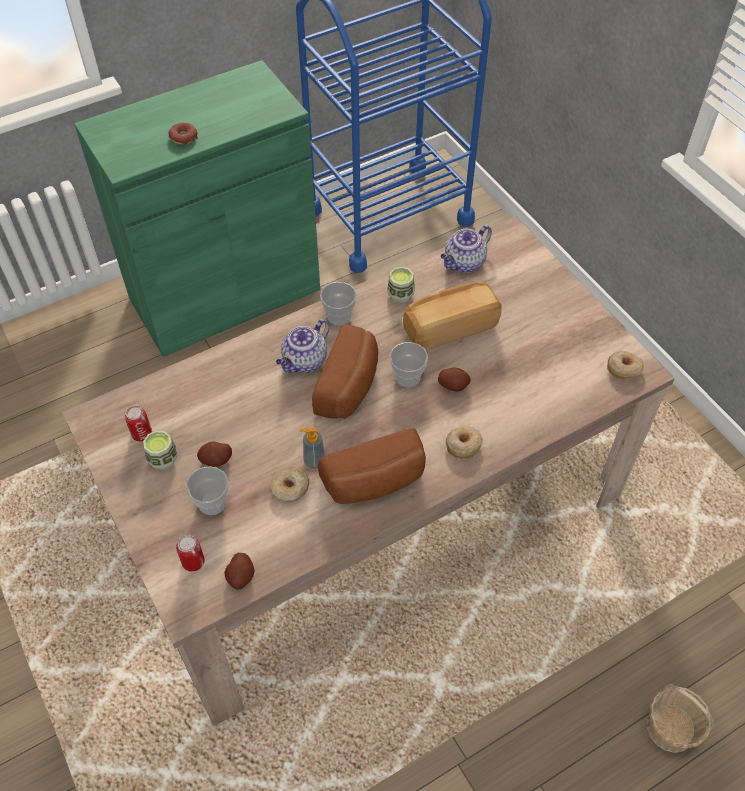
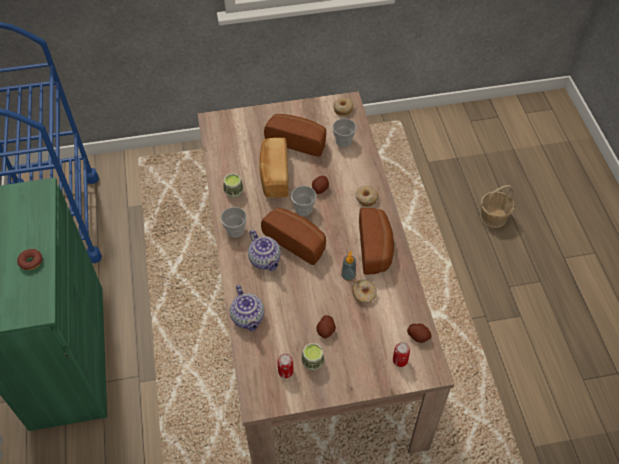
camera: 70 degrees left, 0 degrees up
cup [186,466,228,515] -> cup moved to [332,118,356,147]
teapot [441,225,492,273] -> teapot moved to [230,285,264,332]
none -> bread [264,114,326,157]

